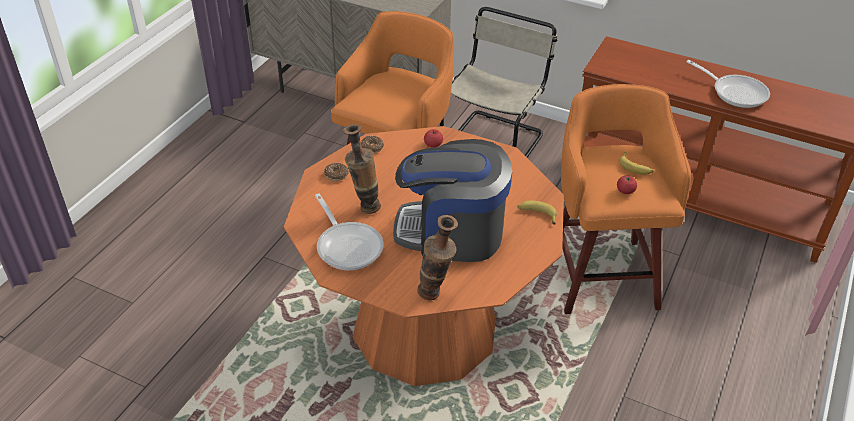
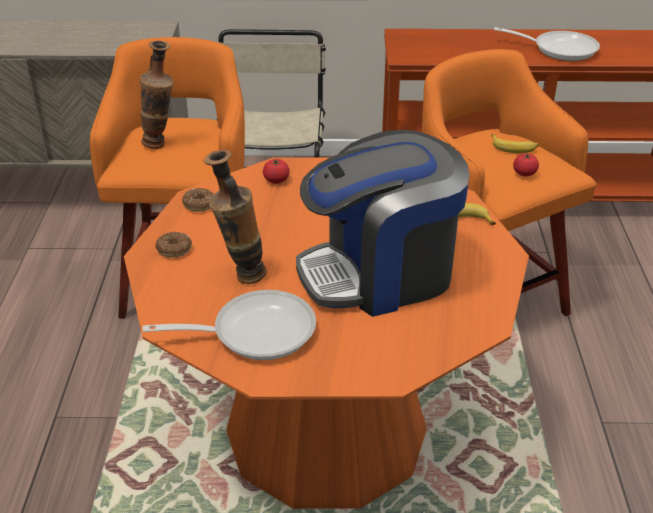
camera: 25 degrees left, 5 degrees down
frying pan [315,193,384,271] -> frying pan turned 45 degrees counterclockwise [143,290,316,360]
vase [417,215,458,300] -> vase moved to [140,40,174,149]

